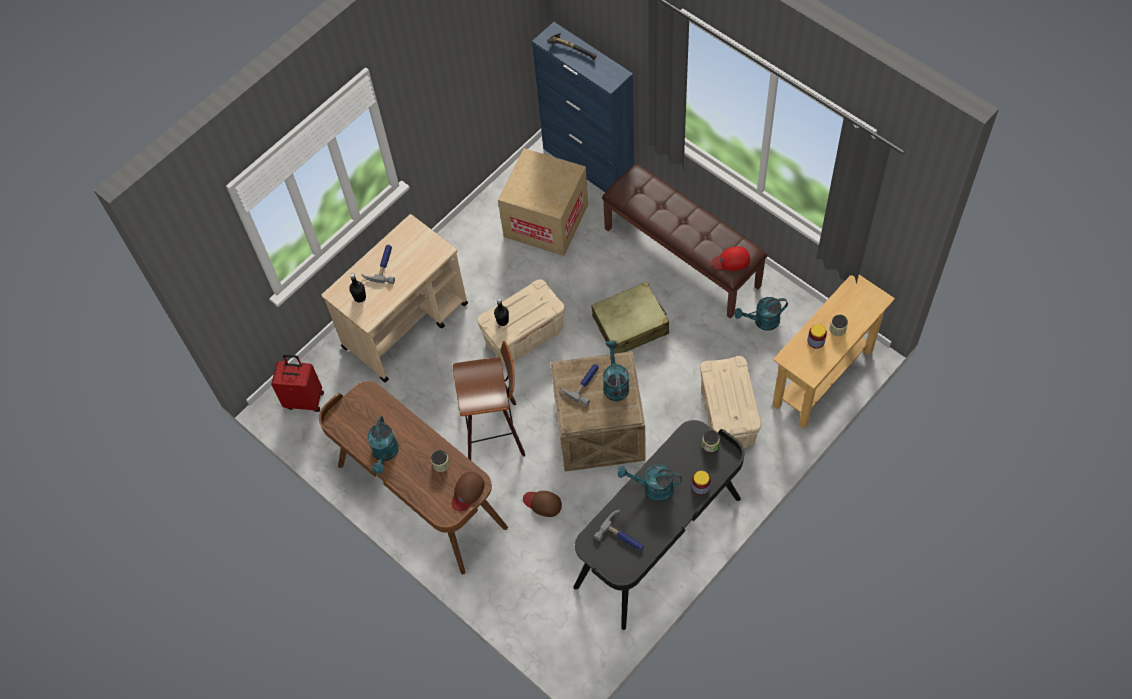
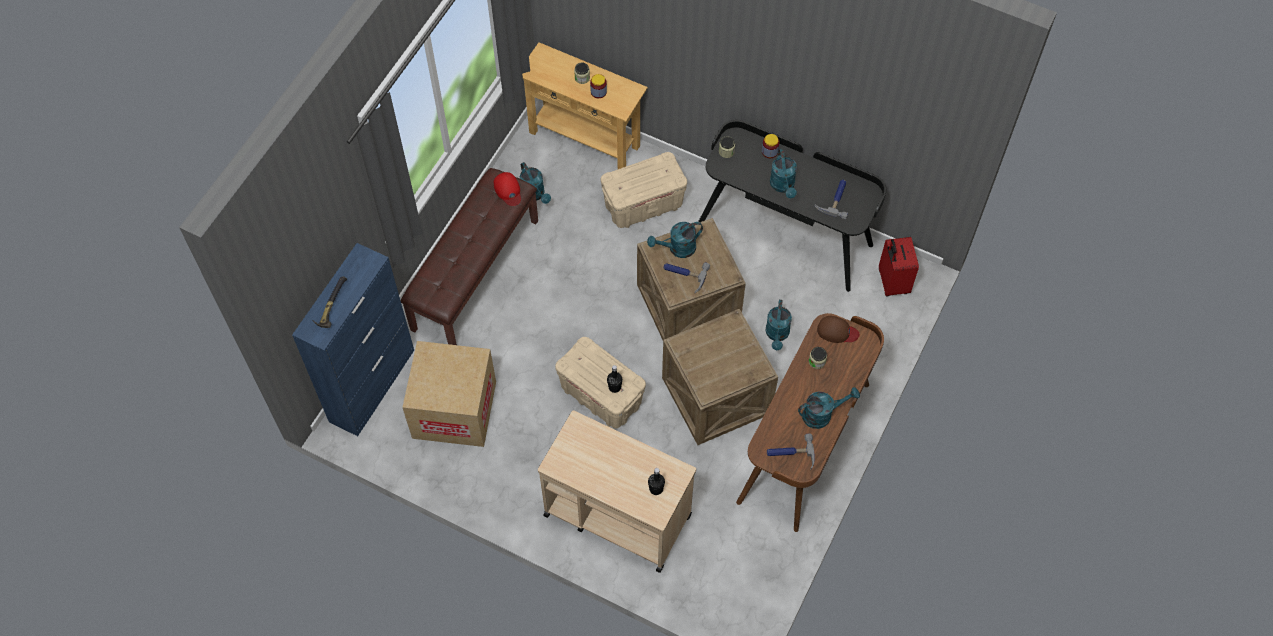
camera: 110 degrees left, 0 degrees up
red suitcase [271,354,324,412] -> red suitcase moved to [879,237,919,297]
hammer [361,245,395,284] -> hammer moved to [767,433,815,470]
stool [452,341,525,460] -> crate [662,309,778,445]
brown cap [523,491,562,517] -> turquoise watering can [766,300,792,350]
beige suitcase [592,281,669,354] -> none

